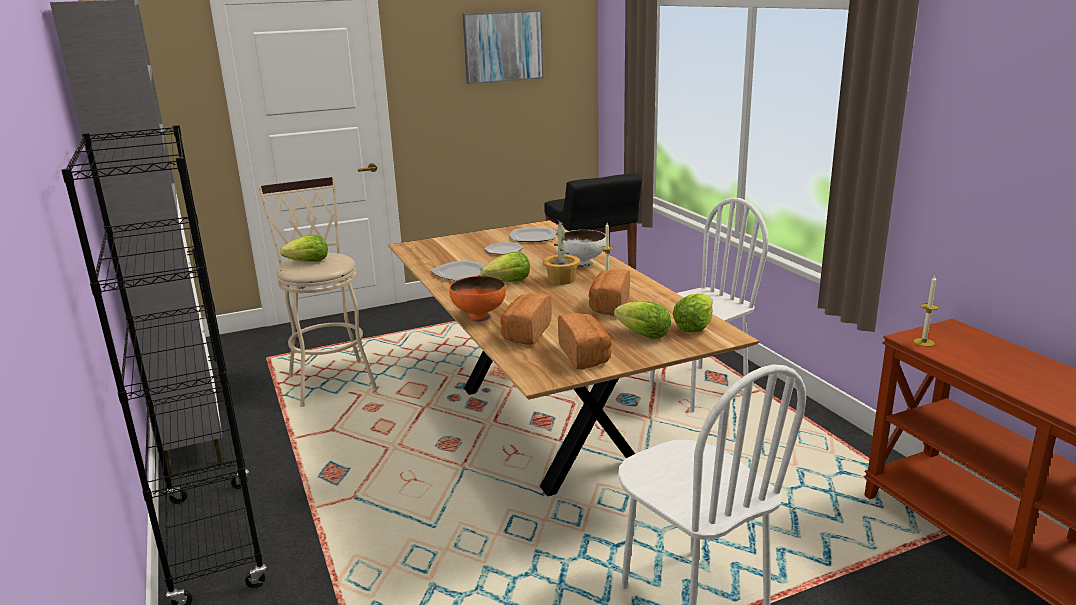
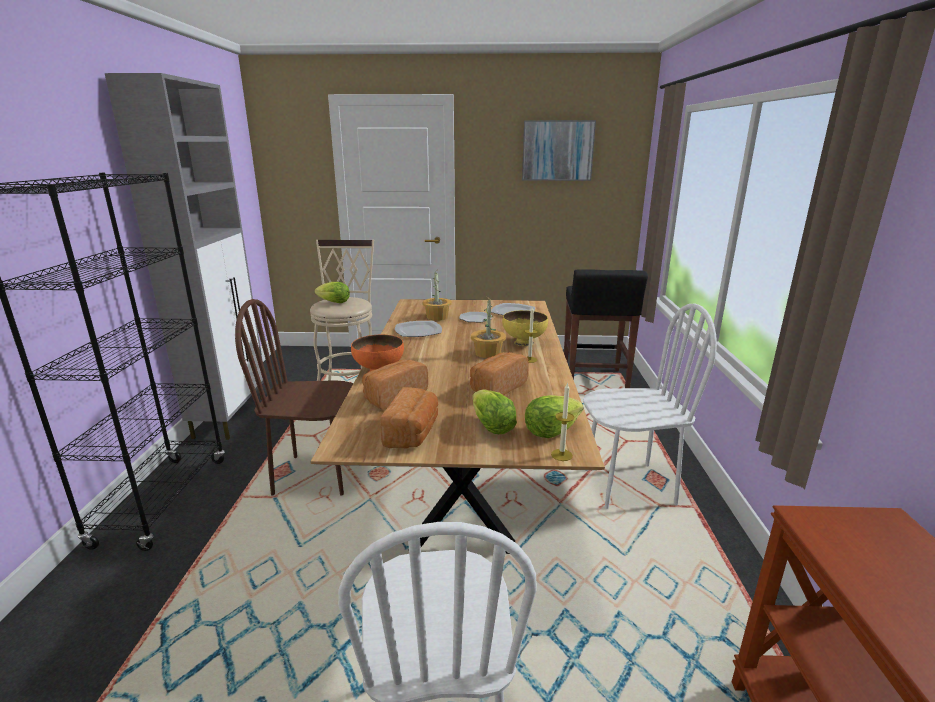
camera: 25 degrees right, 0 degrees up
lettuce [480,252,530,282] -> none
white bowl [563,230,605,267] -> yellow bowl [502,310,548,346]
candle [914,276,939,347] -> candle moved to [551,382,574,461]
none -> brown chair [235,299,353,496]
none -> potted plant [422,271,452,321]

